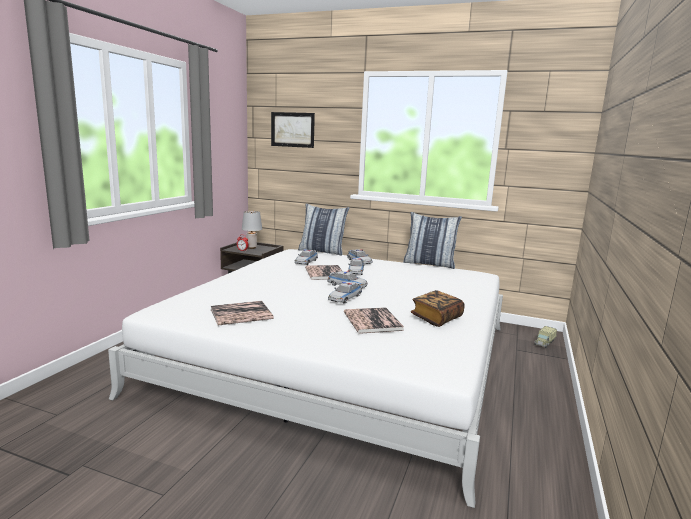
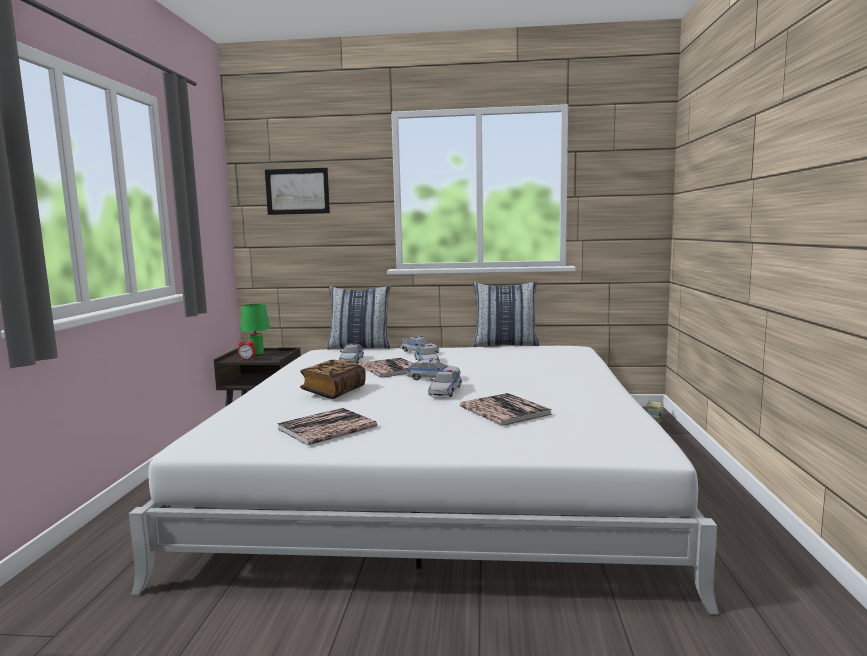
camera: 15 degrees left, 5 degrees down
grey table lamp [242,211,262,249] -> green table lamp [241,304,270,356]
book [411,290,465,327] -> book moved to [300,360,366,399]

